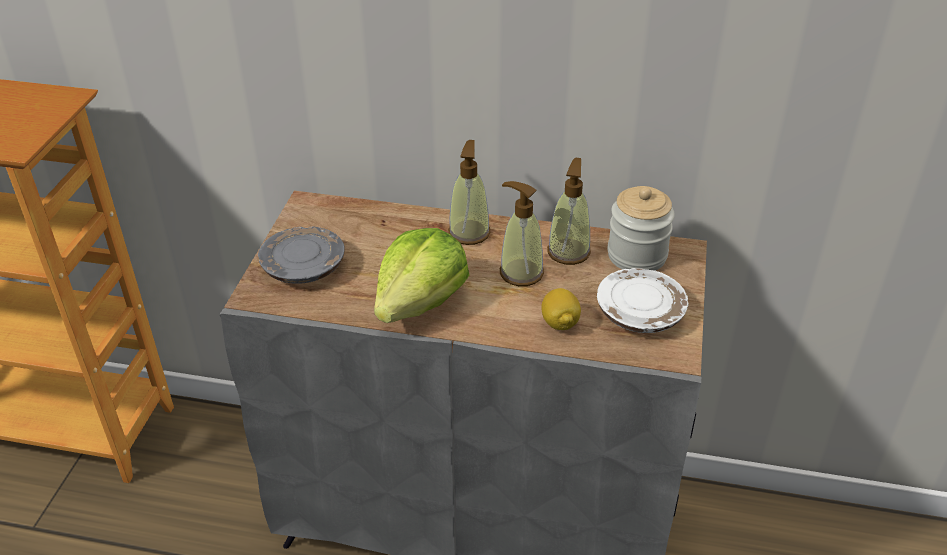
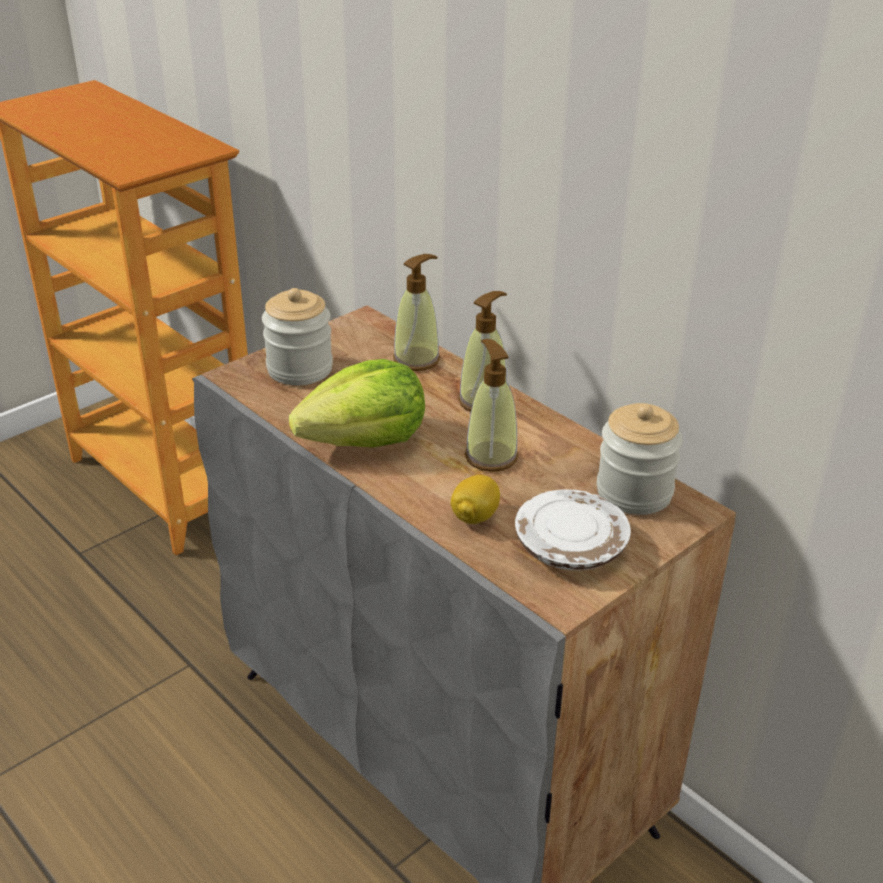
camera: 35 degrees right, 5 degrees down
grey plate [258,227,345,284] -> jar [262,288,333,385]
soap dispenser [547,158,591,265] -> soap dispenser moved to [393,254,440,371]

